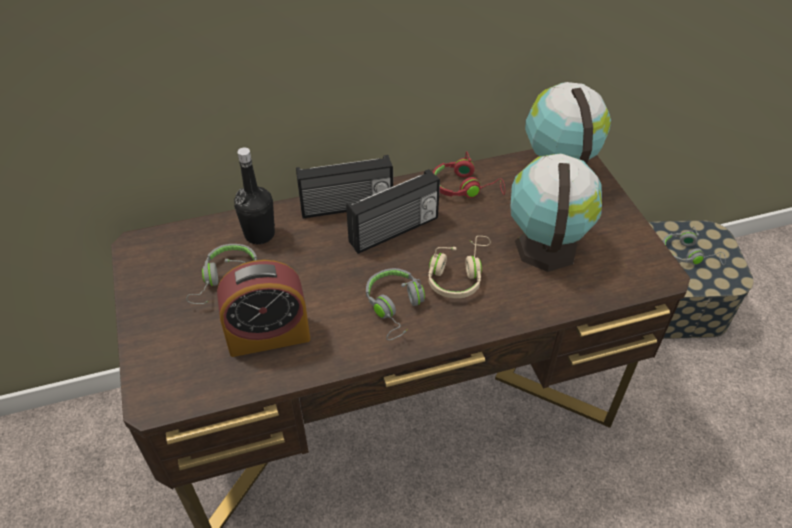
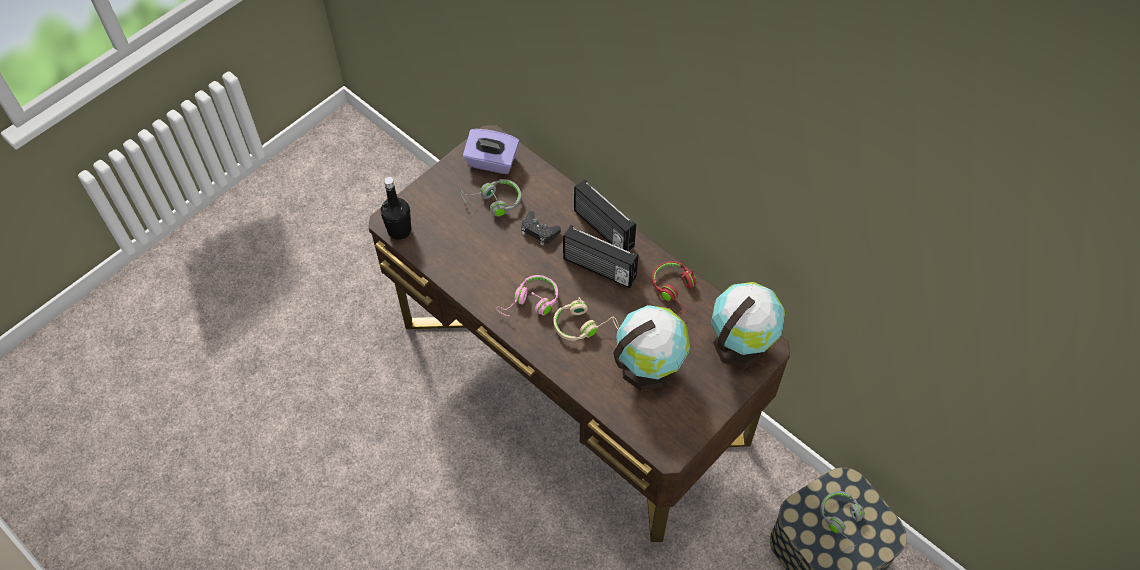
camera: 60 degrees right, 10 degrees up
alarm clock [217,260,310,357] -> none
black bottle [234,148,275,244] -> black bottle moved to [381,177,411,240]
grey headphones [366,268,425,340] -> pink headphones [496,275,558,317]
none -> purple tissue box [463,129,519,174]
none -> black game controller [521,211,561,246]

